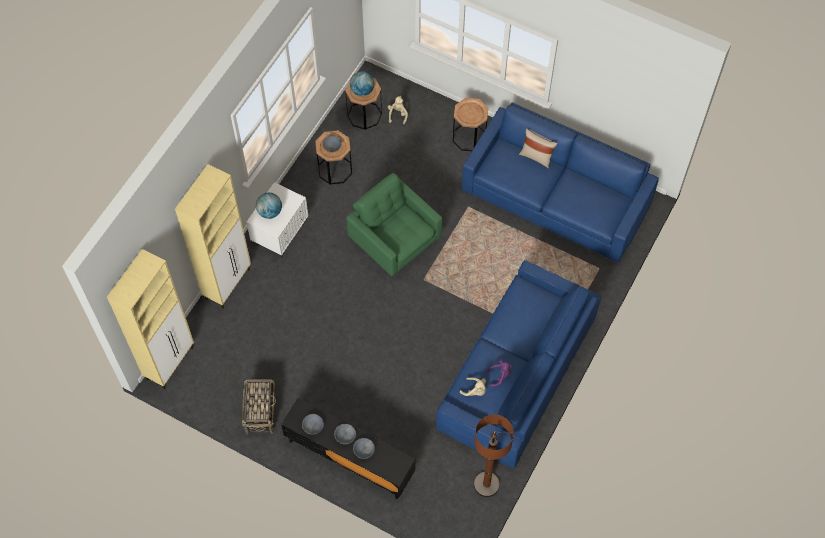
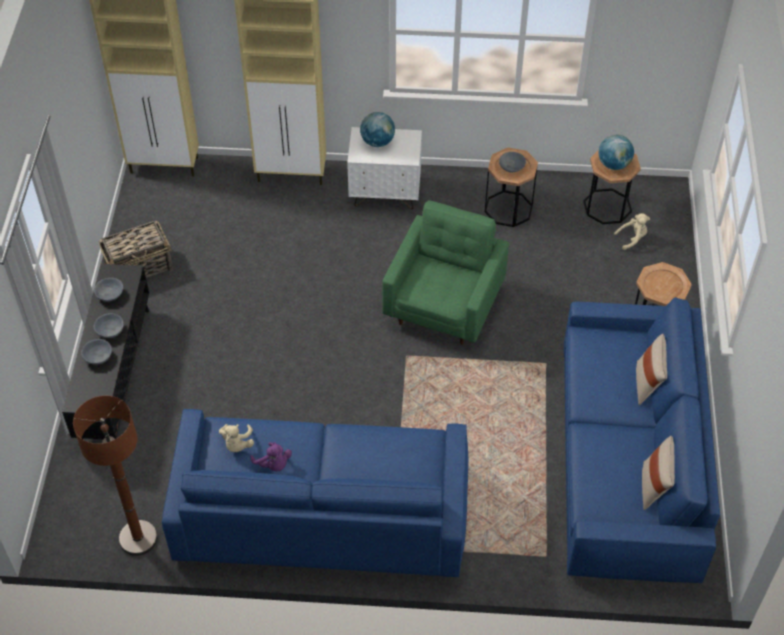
camera: 65 degrees right, 10 degrees down
none -> beige pillow [642,436,675,510]

